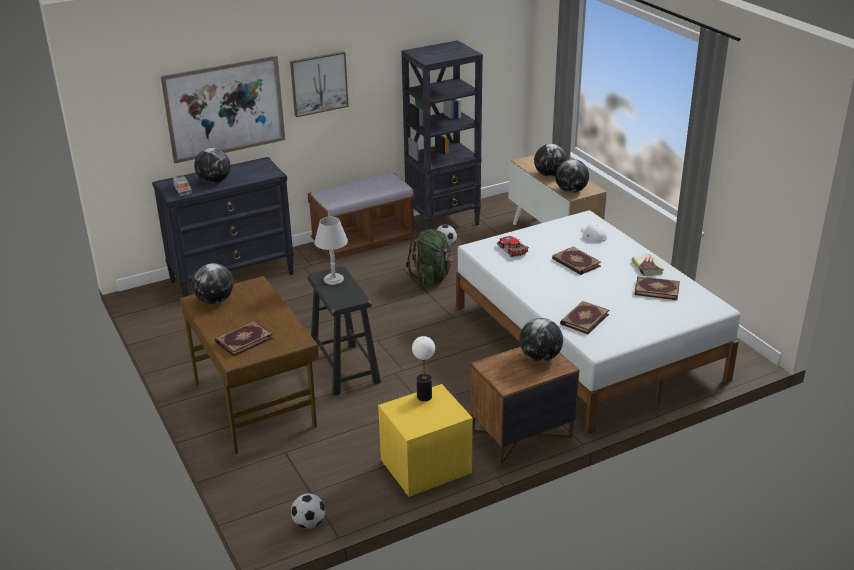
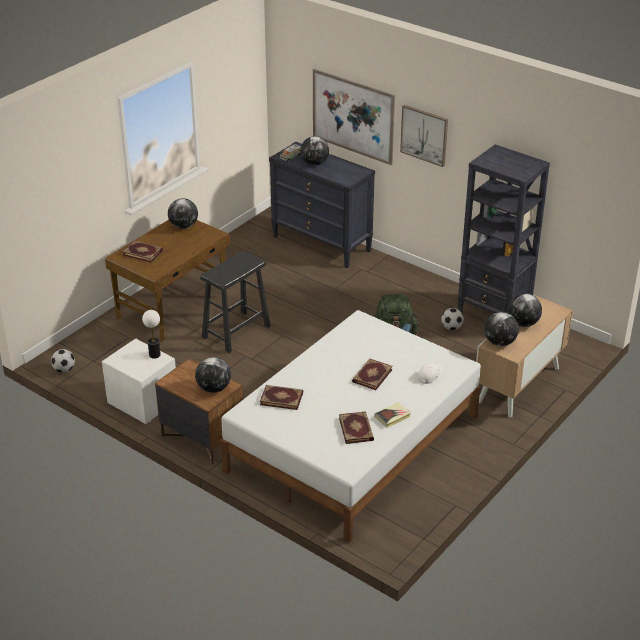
camera: 65 degrees right, 5 degrees up
brown bench [307,173,416,259] -> none
grey table lamp [314,217,348,285] -> none
yellow nightstand [378,384,473,497] -> white nightstand [102,338,176,424]
toy car [497,236,529,257] -> none

